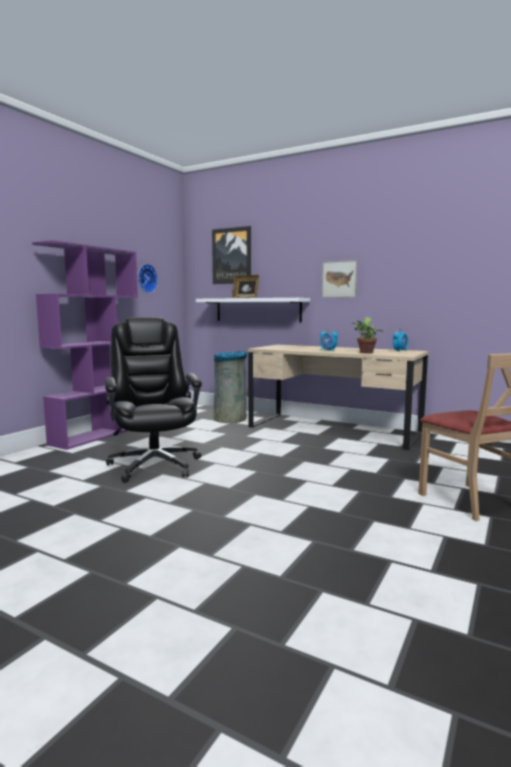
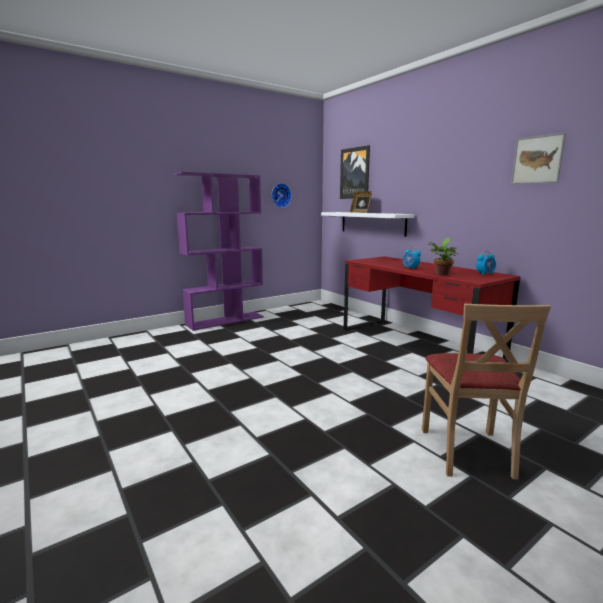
camera: 25 degrees right, 5 degrees up
black office chair [105,317,202,483] -> none
grey trash can [214,351,247,423] -> none
beige desk [248,345,428,450] -> red desk [344,256,521,362]
picture [322,260,358,298] -> picture moved to [511,133,566,184]

